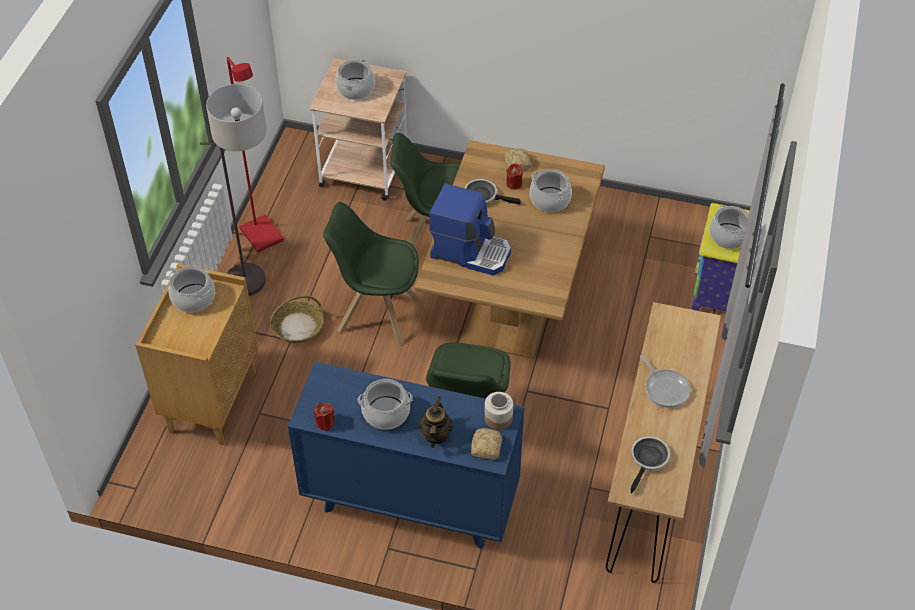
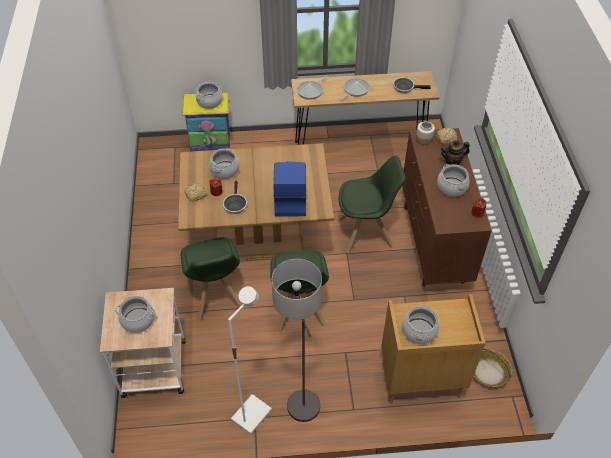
camera: 110 degrees left, 0 degrees up
red floor lamp [227,57,284,253] -> white floor lamp [228,286,272,434]
basket [270,296,324,343] -> basket moved to [473,348,512,387]
blue dresser [288,362,525,549] -> brown dresser [402,128,492,287]
none -> frying pan [297,76,327,100]

